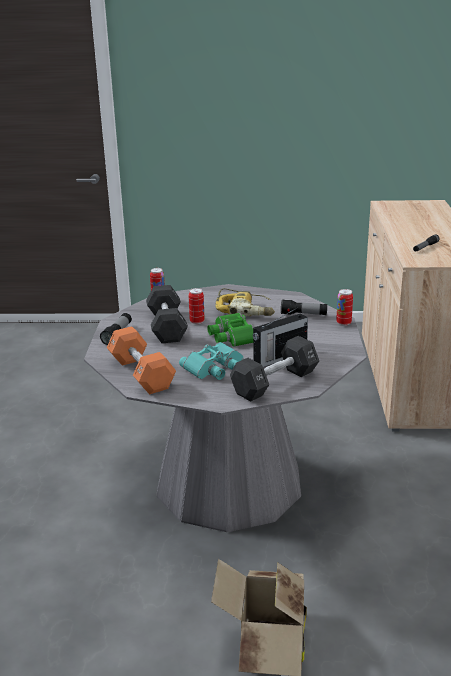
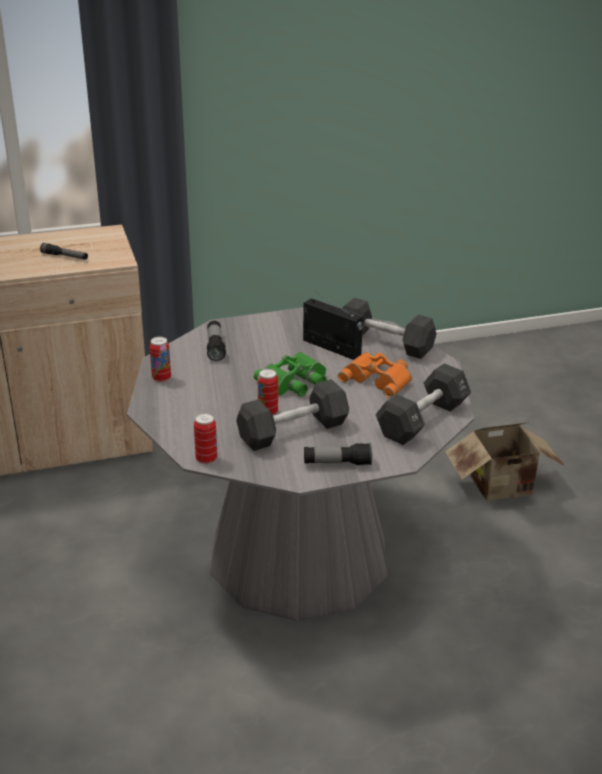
camera: 110 degrees left, 5 degrees up
orange dumbbell [107,326,176,394] -> black dumbbell [375,363,471,445]
turquoise binoculars [179,342,243,380] -> orange binoculars [338,352,412,398]
power drill [215,288,275,316] -> none
can [336,289,353,326] -> can moved to [149,337,171,382]

